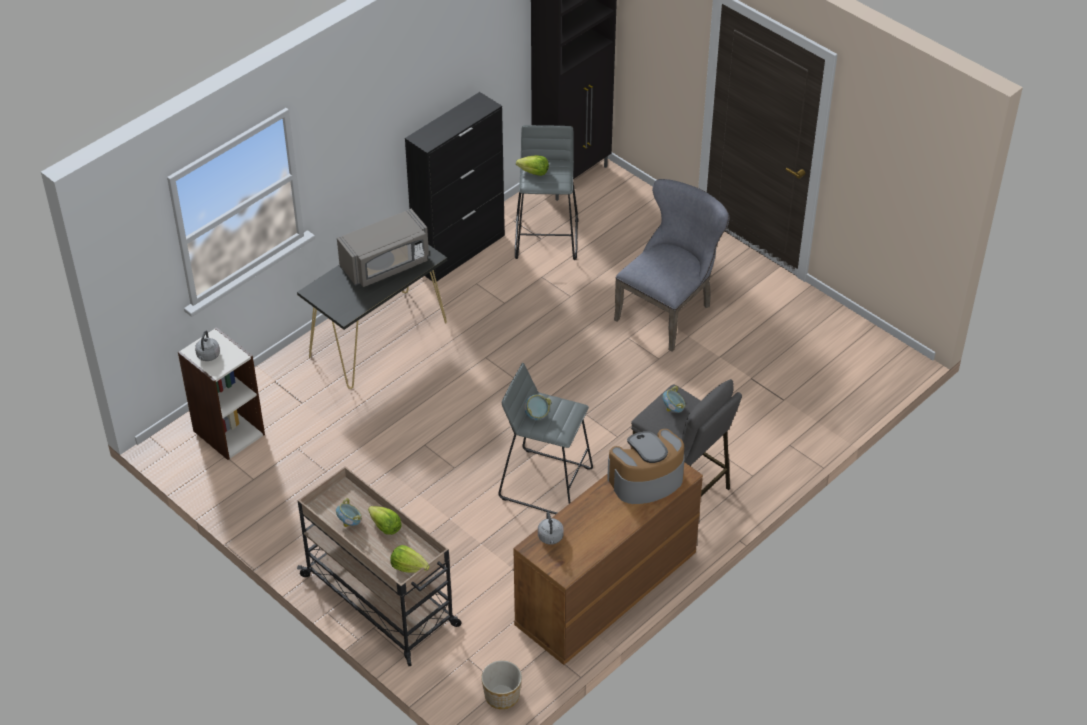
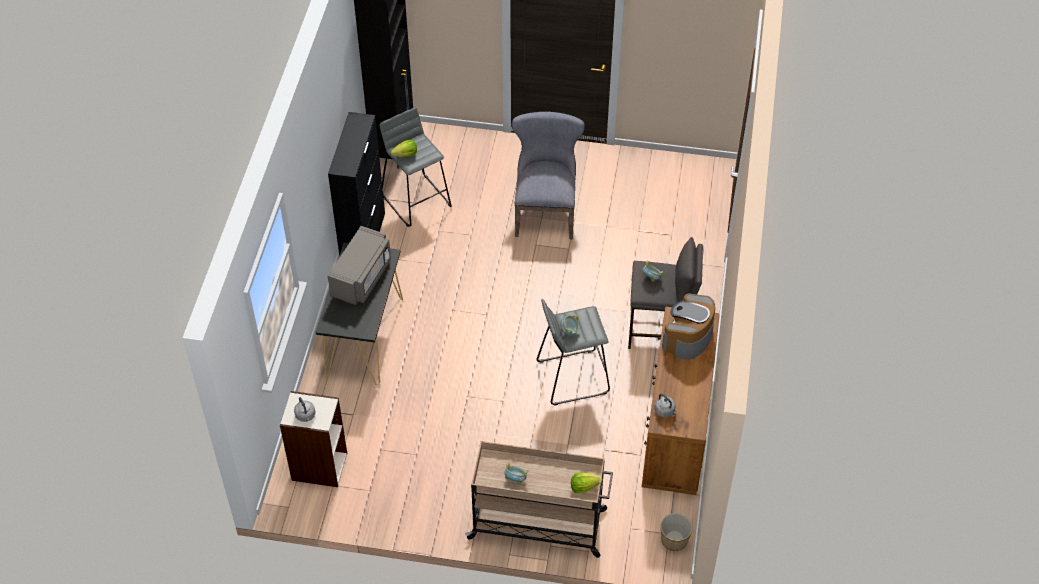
camera: 35 degrees left, 5 degrees up
lettuce [368,506,402,535] -> none

